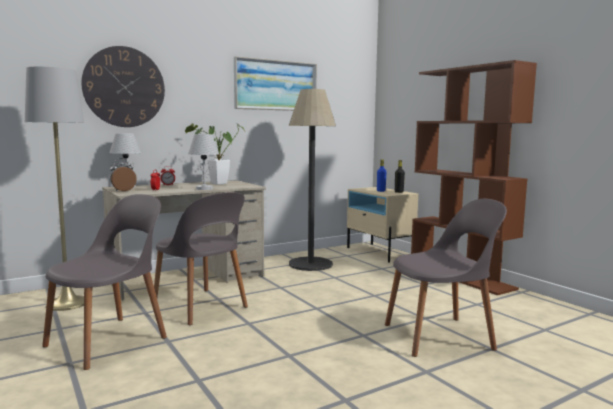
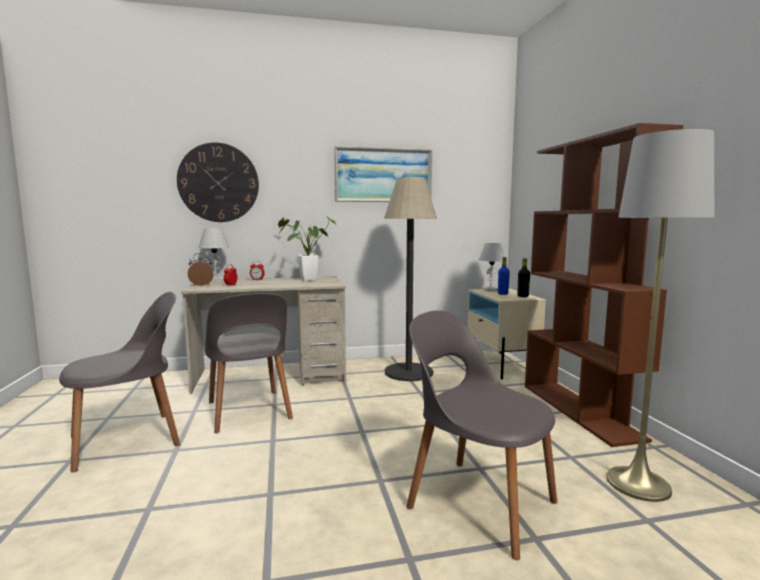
camera: 20 degrees right, 0 degrees up
grey floor lamp [25,67,84,311] -> grey floor lamp moved to [606,129,714,502]
white table lamp [188,134,219,190] -> white table lamp moved to [479,243,505,292]
grey chair [385,199,507,357] -> grey chair turned 150 degrees counterclockwise [406,310,557,560]

